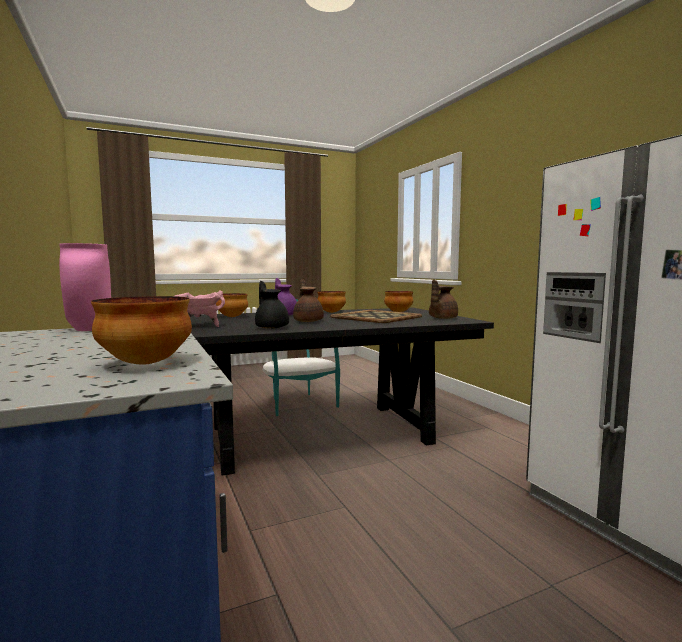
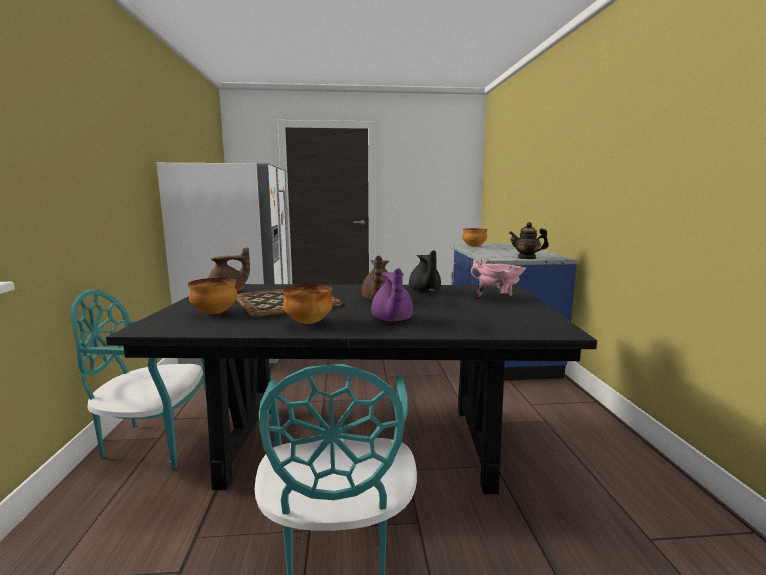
camera: 160 degrees left, 5 degrees up
pink vase [59,243,111,331] -> teapot [509,222,549,259]
bowl [216,293,248,317] -> none
none -> turquoise chair [71,290,207,468]

